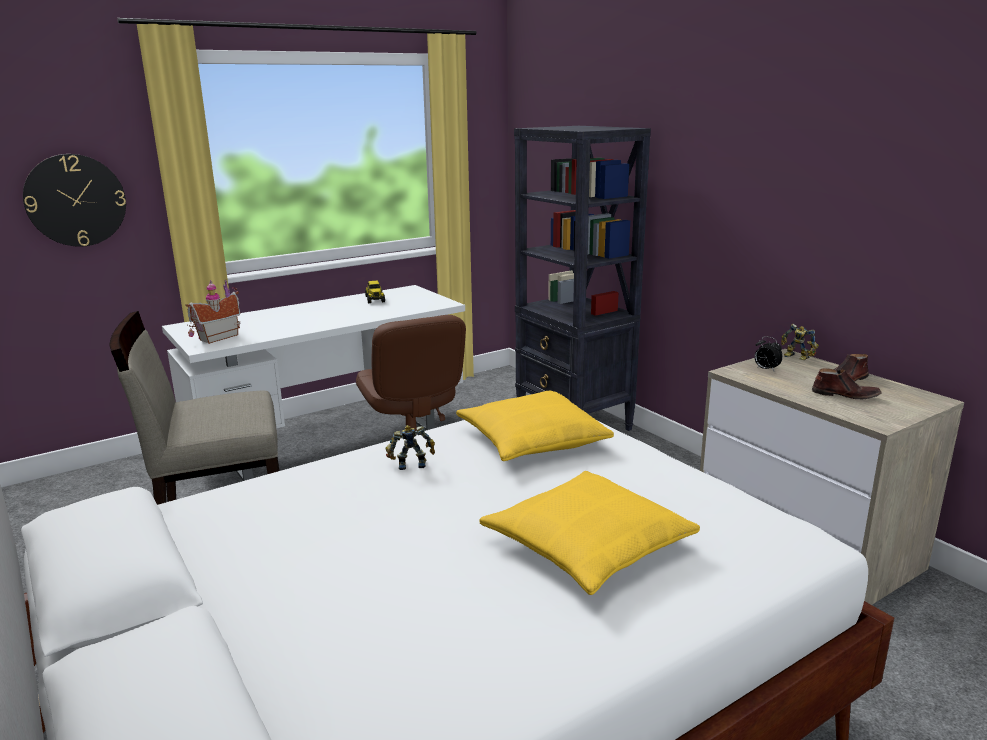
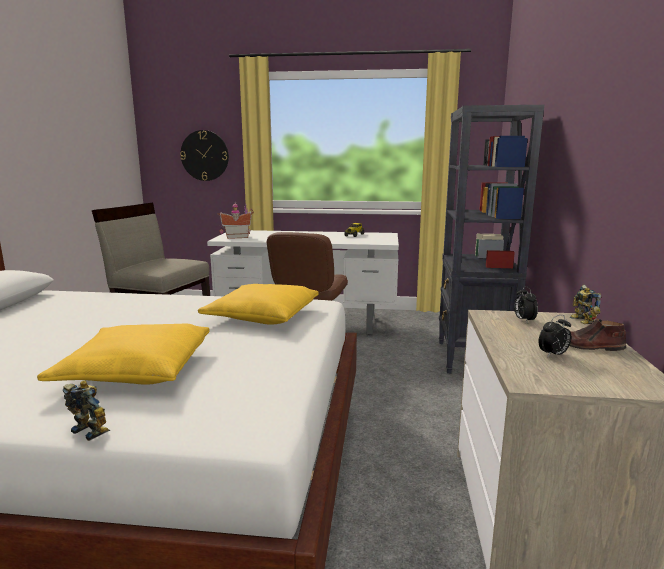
camera: 40 degrees right, 5 degrees down
toy robot [385,425,435,470] -> toy robot moved to [63,381,110,441]
brown shoe [812,368,882,399] -> alarm clock [539,315,571,358]

